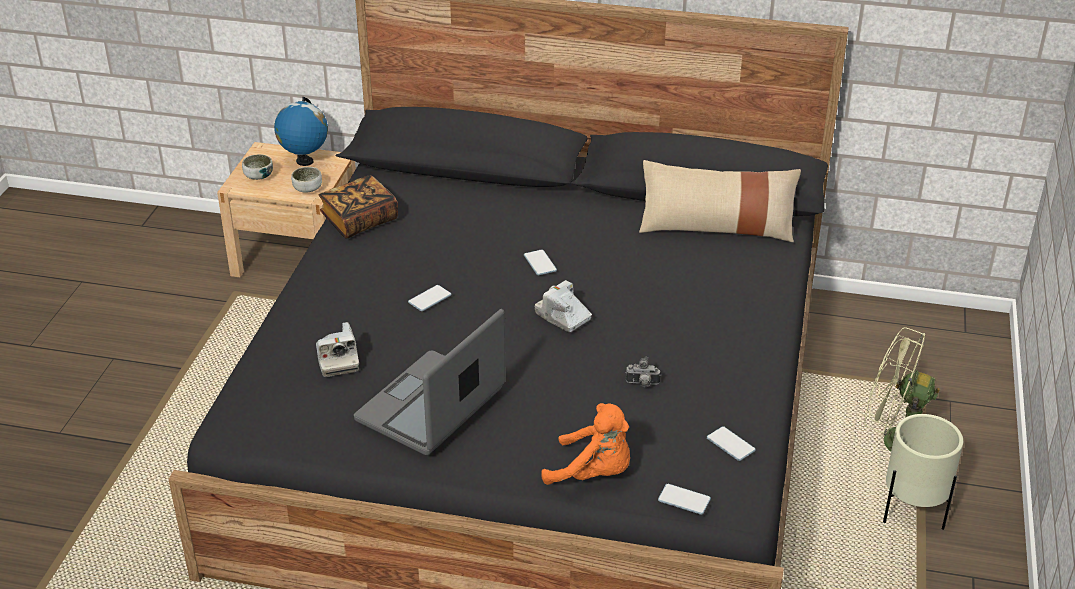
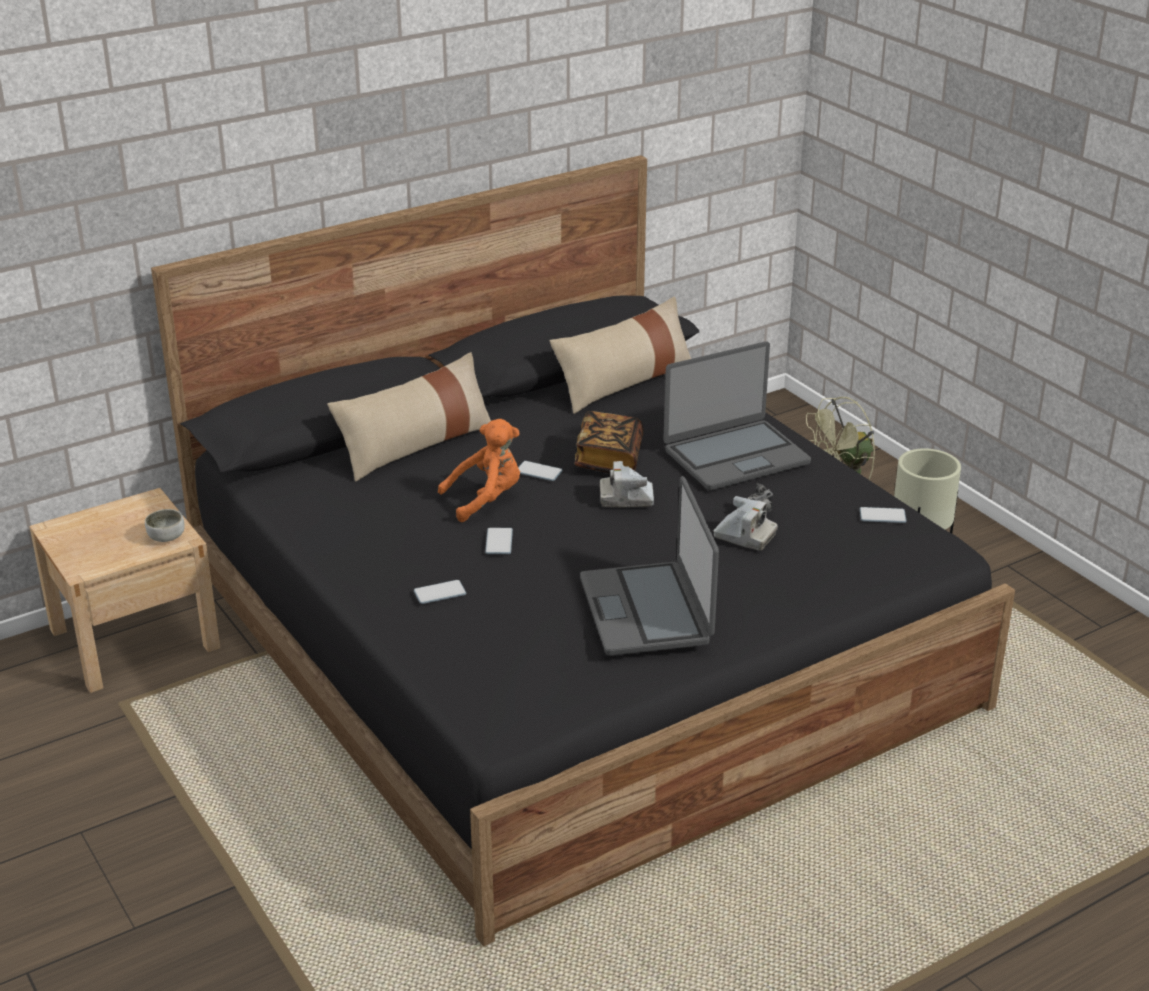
camera: 45 degrees left, 5 degrees down
bowl [242,154,273,180] -> none
globe [274,97,328,166] -> none
camera [316,322,359,377] -> camera moved to [714,496,778,551]
book [319,175,398,238] -> book moved to [574,411,643,474]
orange plush toy [541,403,630,485] -> orange plush toy moved to [438,419,520,522]
phone [658,484,711,515] -> phone moved to [414,580,466,604]
none -> beige pillow [327,352,491,482]
none -> laptop [663,341,811,491]

